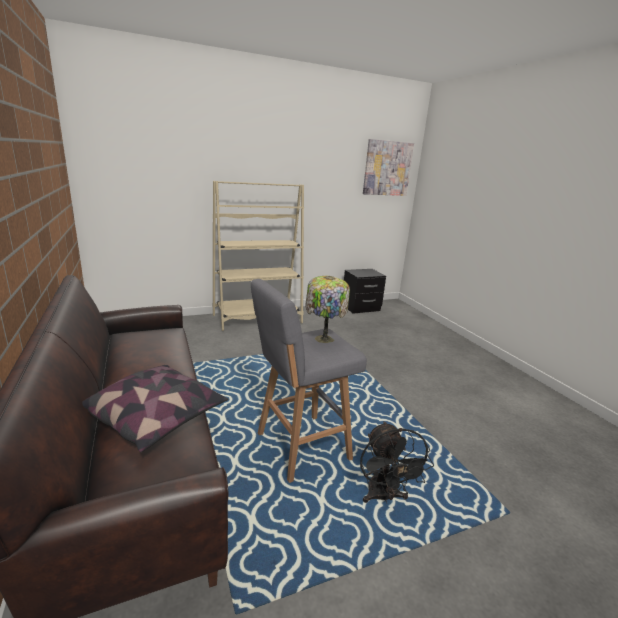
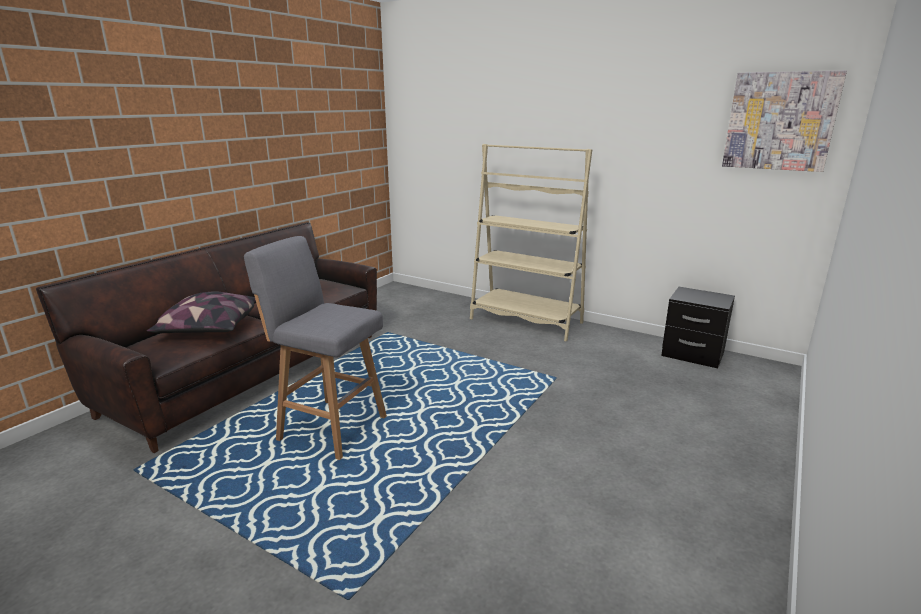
camera: 55 degrees right, 0 degrees up
table lamp [305,276,350,343] -> none
black fan [360,421,434,504] -> none

